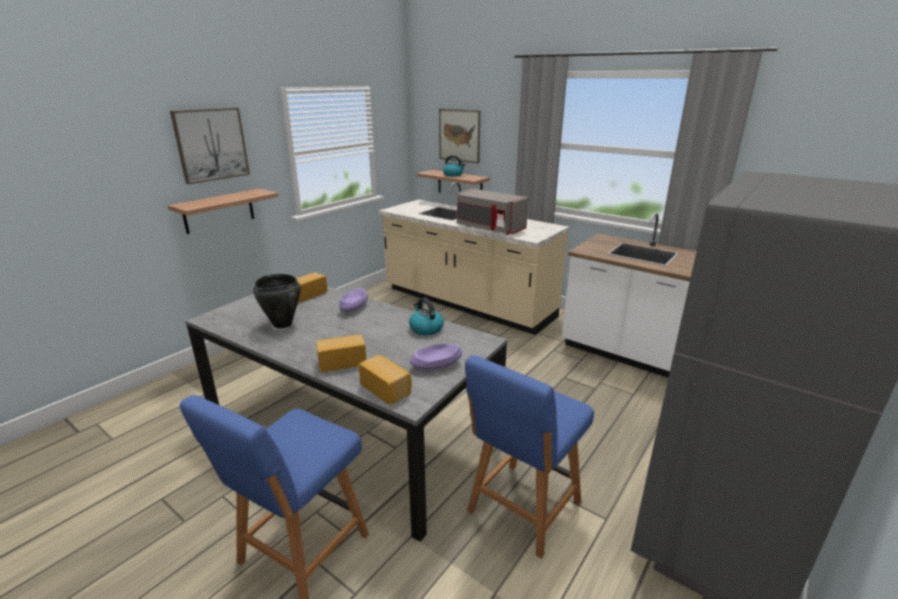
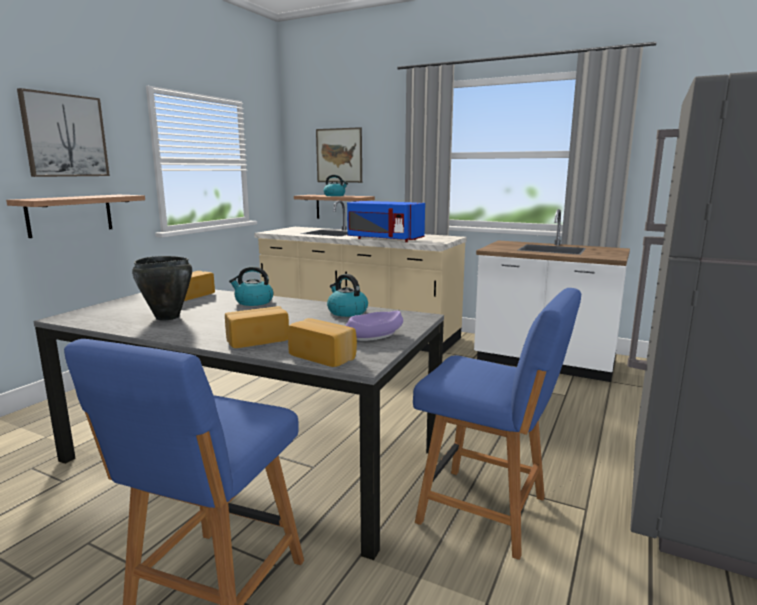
camera: 10 degrees left, 10 degrees down
purple bowl [339,288,368,314] -> kettle [229,266,273,306]
grey microwave [457,188,529,235] -> blue microwave [347,201,425,242]
blue chair [465,355,594,558] -> blue chair turned 90 degrees counterclockwise [413,288,581,560]

